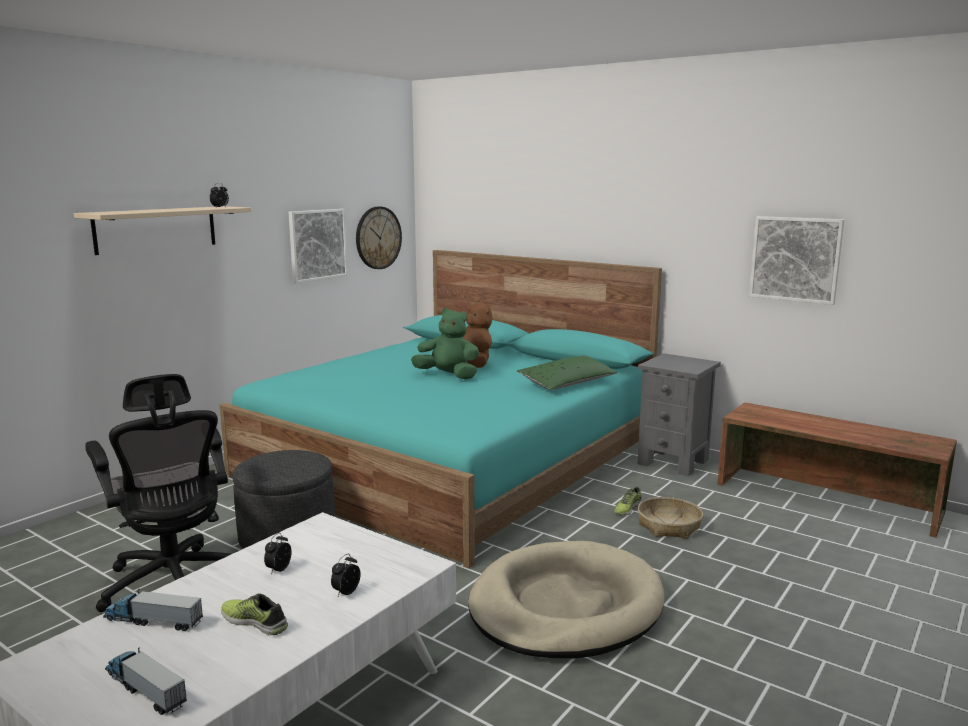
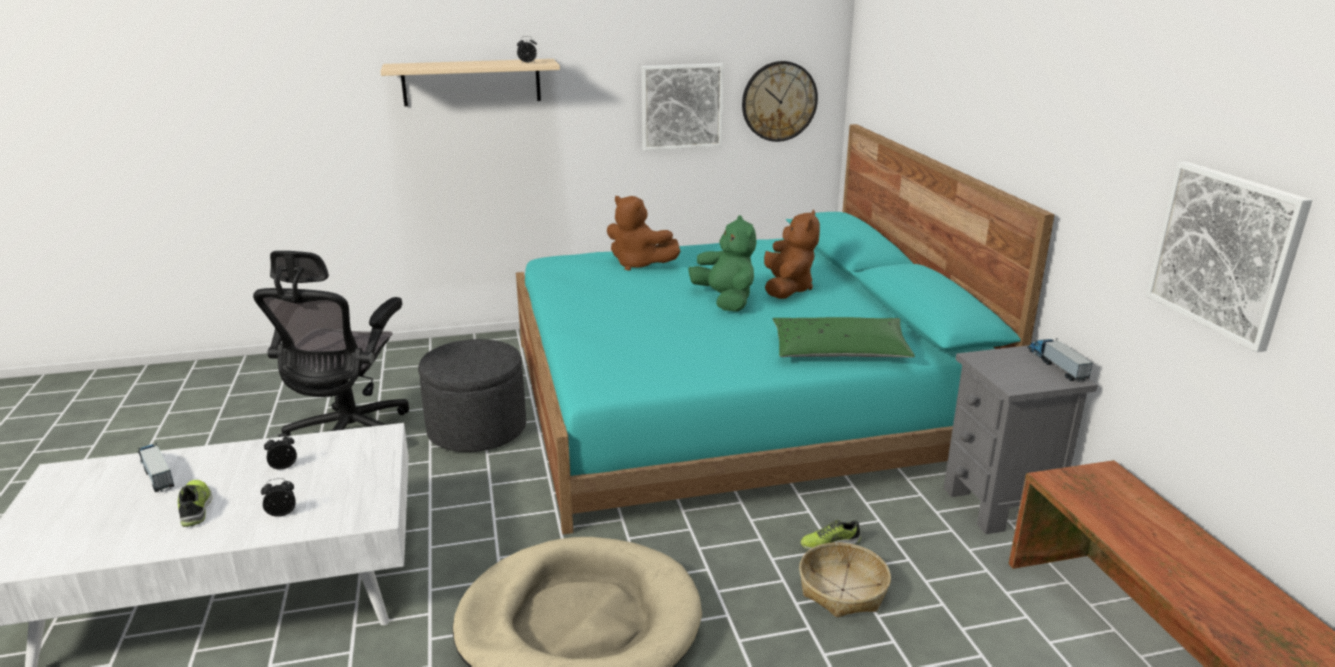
camera: 40 degrees right, 10 degrees up
toy truck [105,648,187,715] -> toy truck moved to [1027,338,1093,382]
none -> brown plush toy [607,196,680,271]

